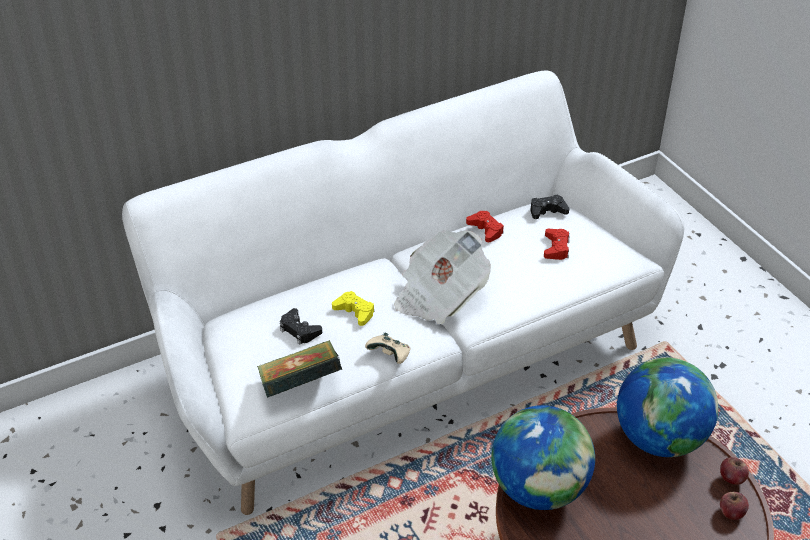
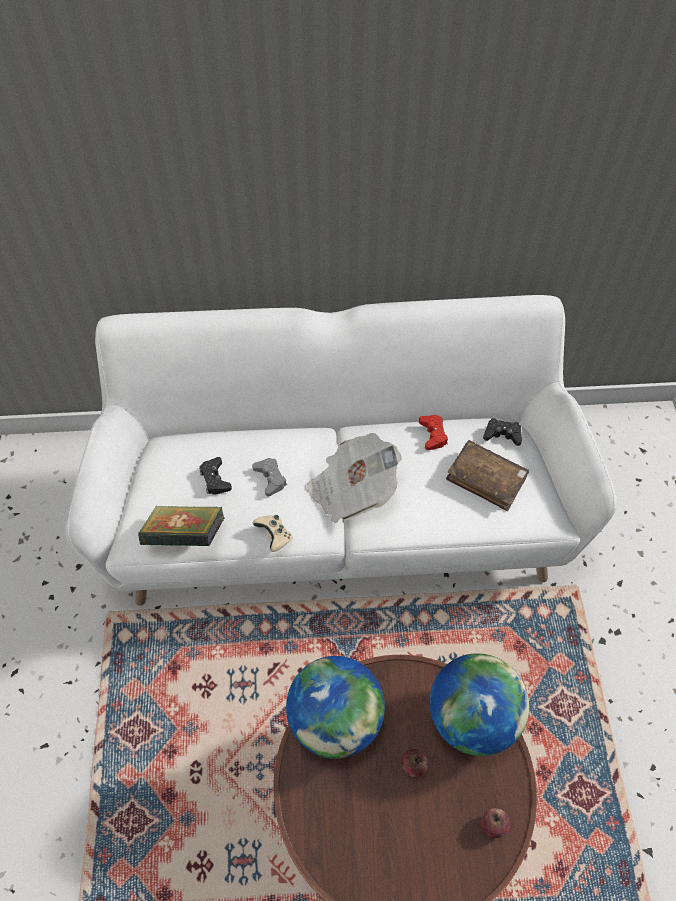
camera: 25 degrees right, 15 degrees up
yellow game controller [332,291,374,326] -> grey game controller [252,458,287,496]
red game controller [544,229,570,260] -> brown book [446,440,529,511]
apple [720,457,749,485] -> apple moved to [401,749,428,778]

